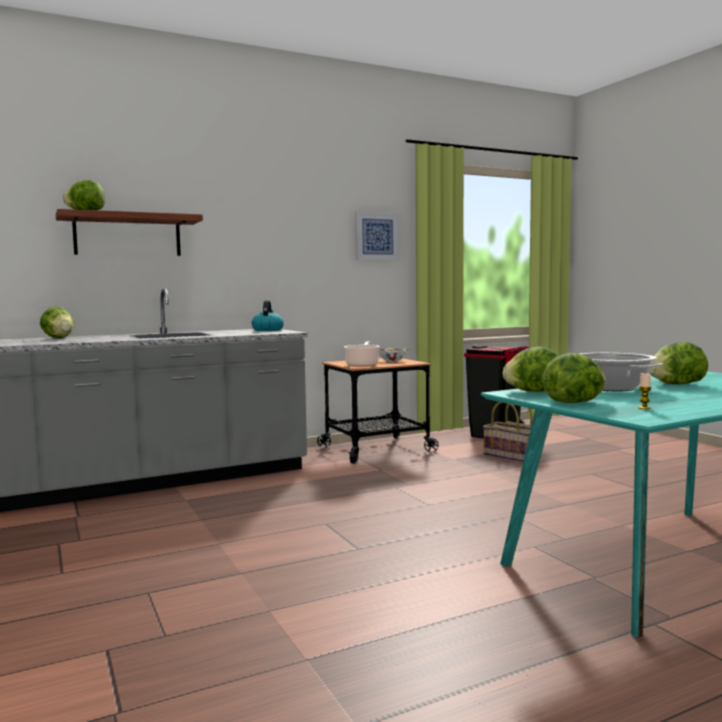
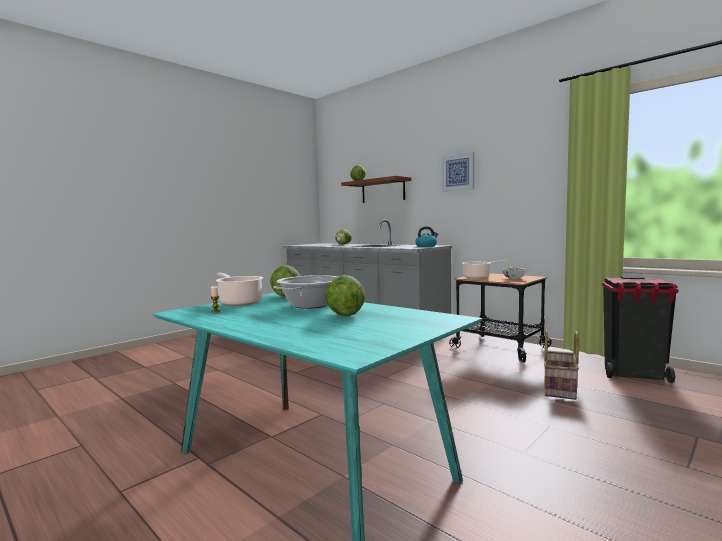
camera: 70 degrees right, 0 degrees up
picture [355,211,399,261] -> picture moved to [441,152,474,192]
lettuce [542,353,606,403] -> cooking pot [216,273,263,306]

